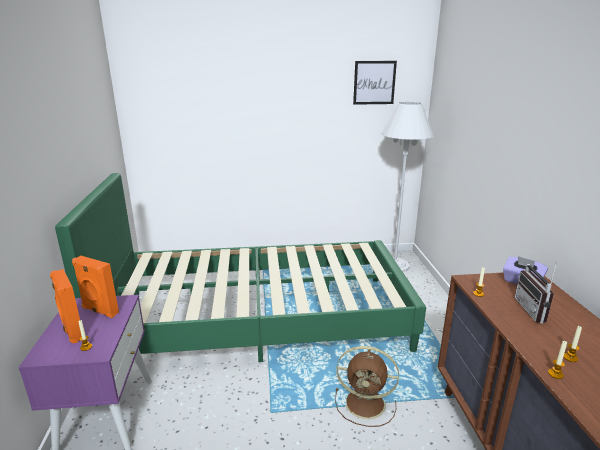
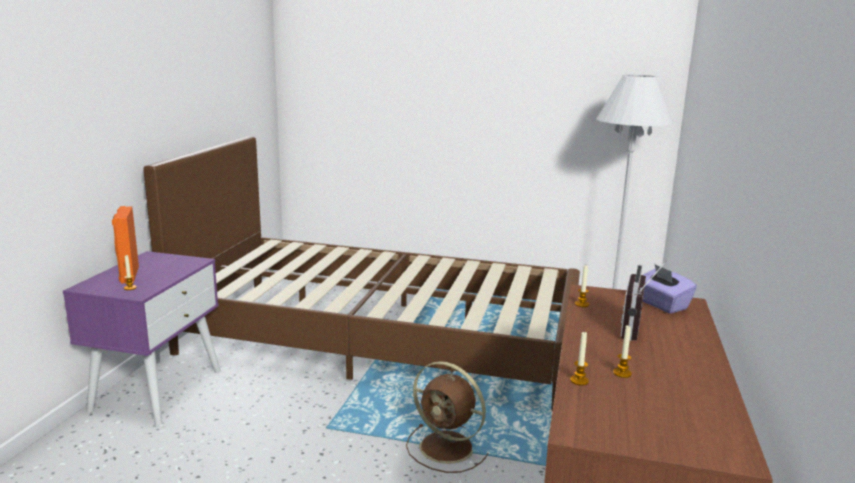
camera: 20 degrees right, 5 degrees down
green bed [55,173,426,362] -> brown bed [144,136,580,411]
orange speaker [72,256,119,318] -> none
picture [353,61,397,105] -> none

